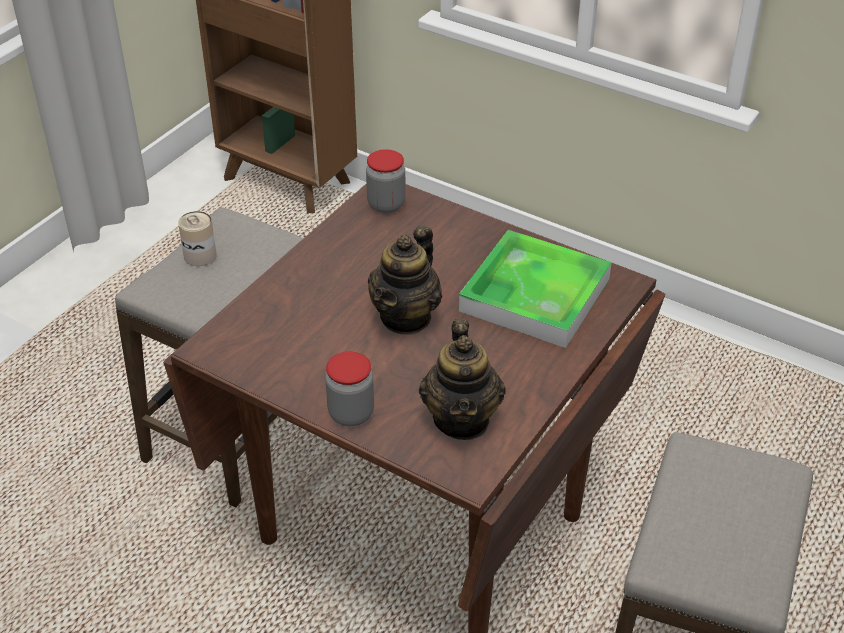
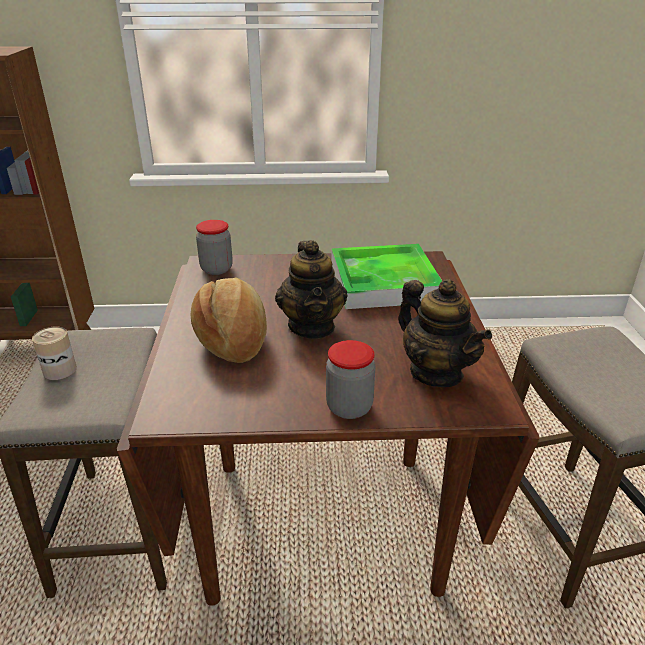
camera: 35 degrees left, 10 degrees down
none -> bread [191,277,267,363]

